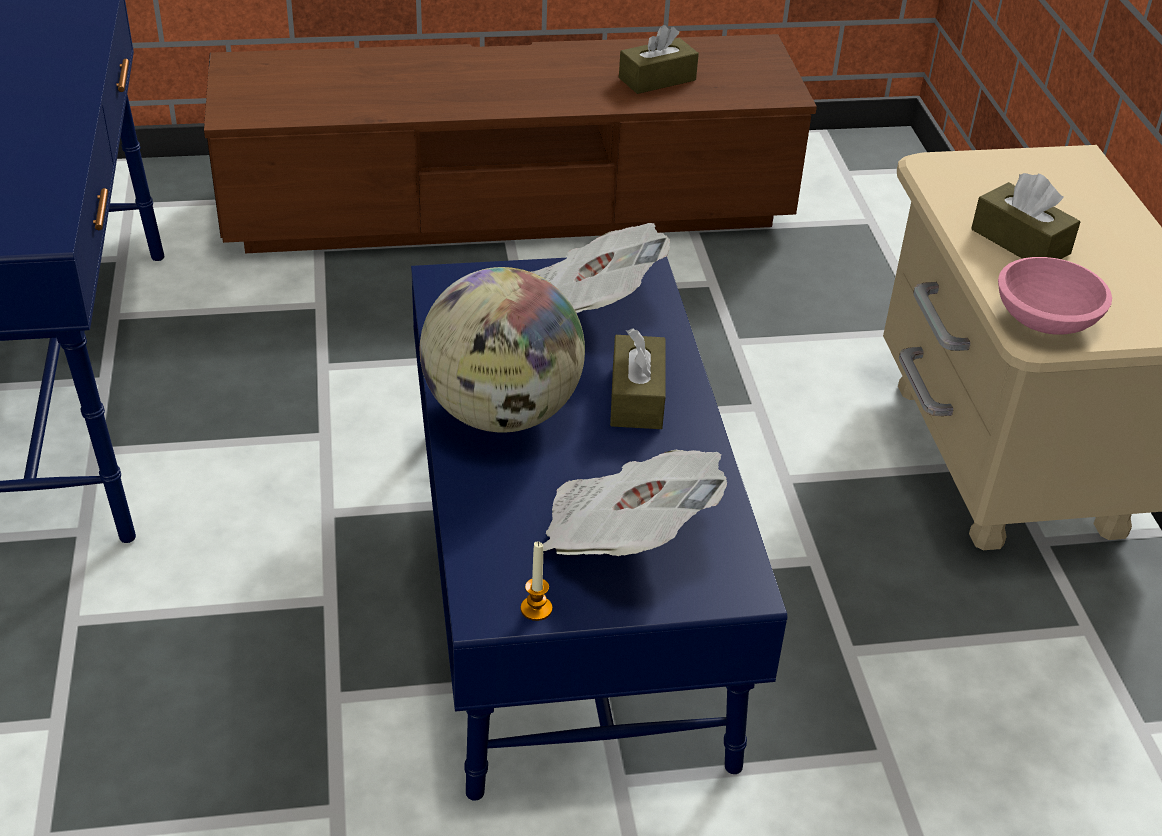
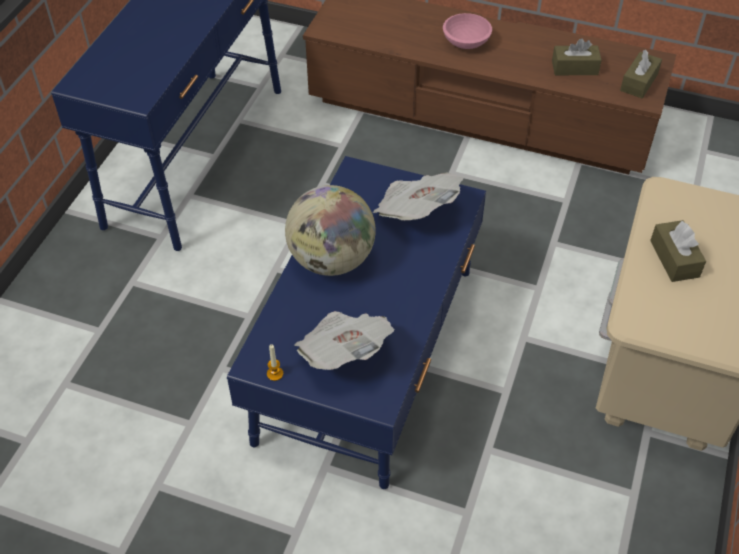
camera: 30 degrees right, 10 degrees up
brown tissue box [610,328,666,429] -> brown tissue box moved to [620,50,662,98]
pink bowl [998,257,1112,335] -> pink bowl moved to [443,13,492,49]

